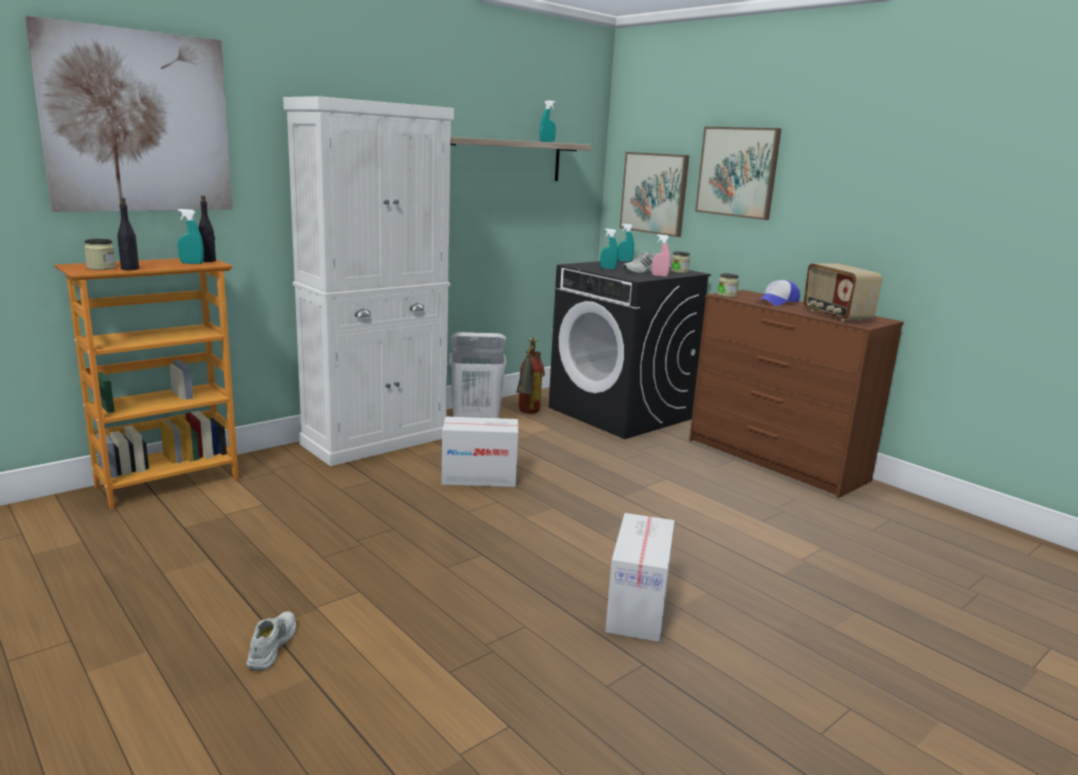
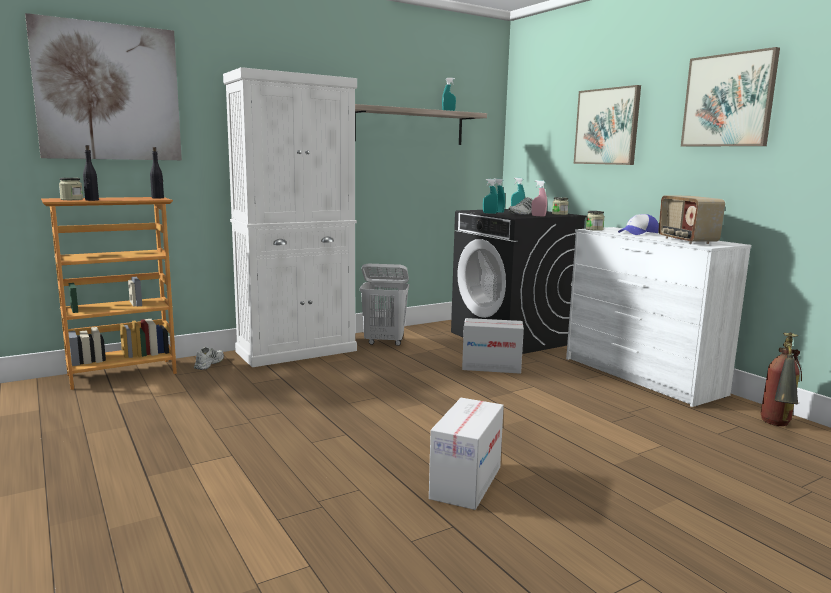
camera: 10 degrees right, 5 degrees down
turquoise spray bottle [178,209,204,264] -> turquoise spray bottle moved to [483,179,498,214]
white shoe [246,611,296,671] -> white shoe moved to [194,347,224,370]
cardboard box [442,416,518,487] -> cardboard box moved to [462,318,524,374]
fire extinguisher [517,338,545,414] -> fire extinguisher moved to [761,332,802,426]
picture [620,152,689,237] -> picture moved to [681,47,780,147]
brown dresser [689,290,904,498] -> white dresser [566,227,751,407]

